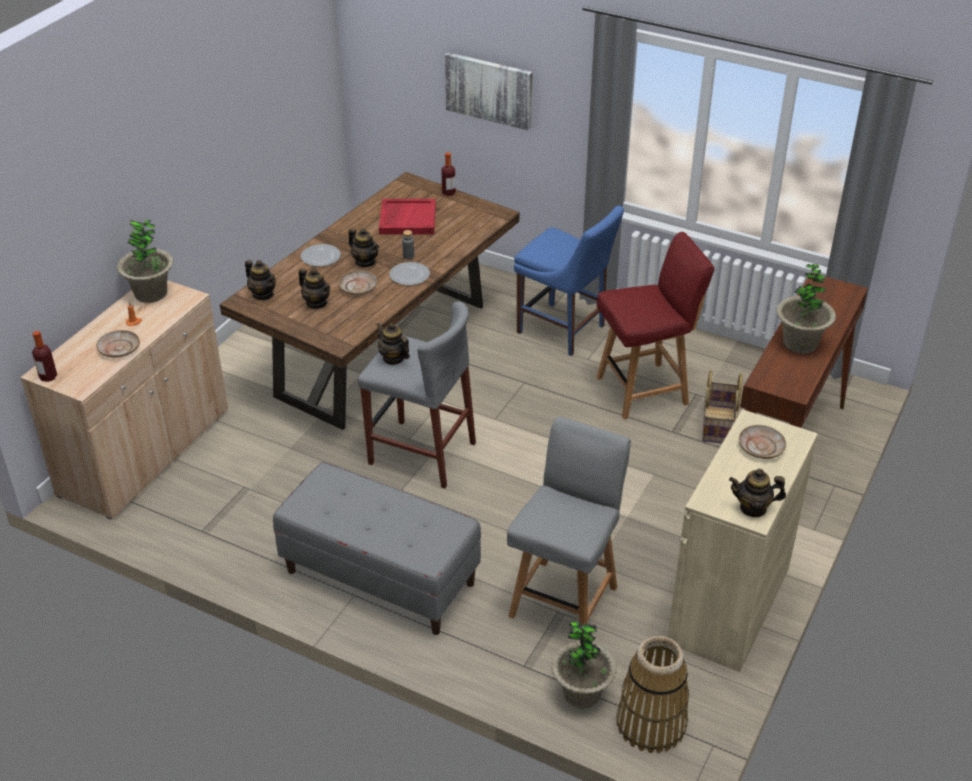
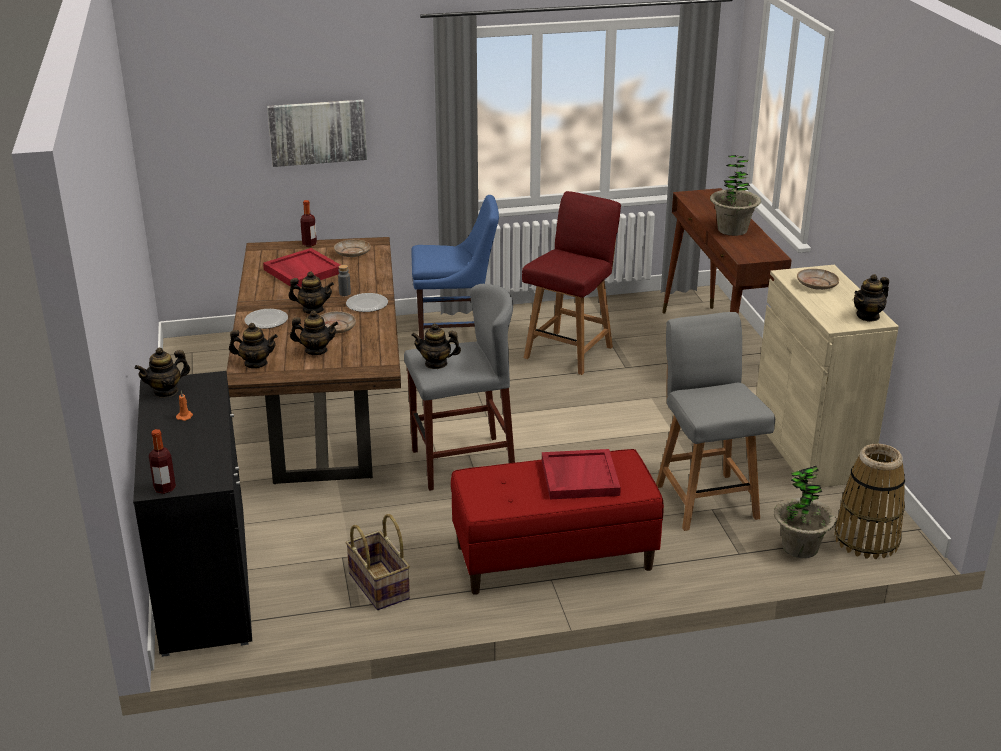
camera: 40 degrees left, 10 degrees down
beige cabinet [20,280,228,520] -> black cabinet [133,371,252,657]
beige plate [96,330,140,358] -> beige plate moved to [334,239,371,257]
potted plant [117,220,173,303] -> teapot [134,348,190,398]
grey bench [273,462,481,635] -> red bench [451,449,664,595]
basket [702,370,743,443] -> basket moved to [346,514,410,610]
none -> red tray [542,449,621,499]

